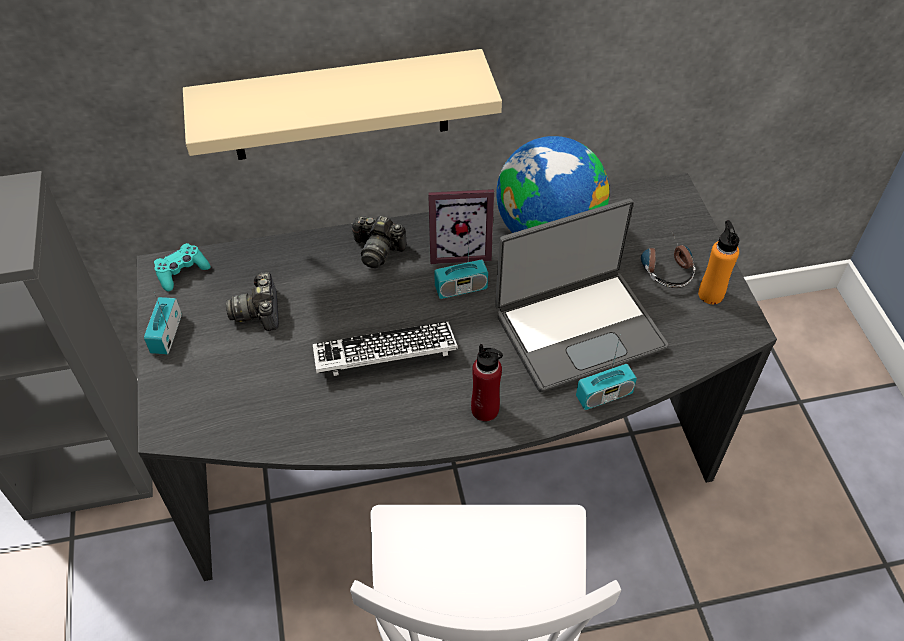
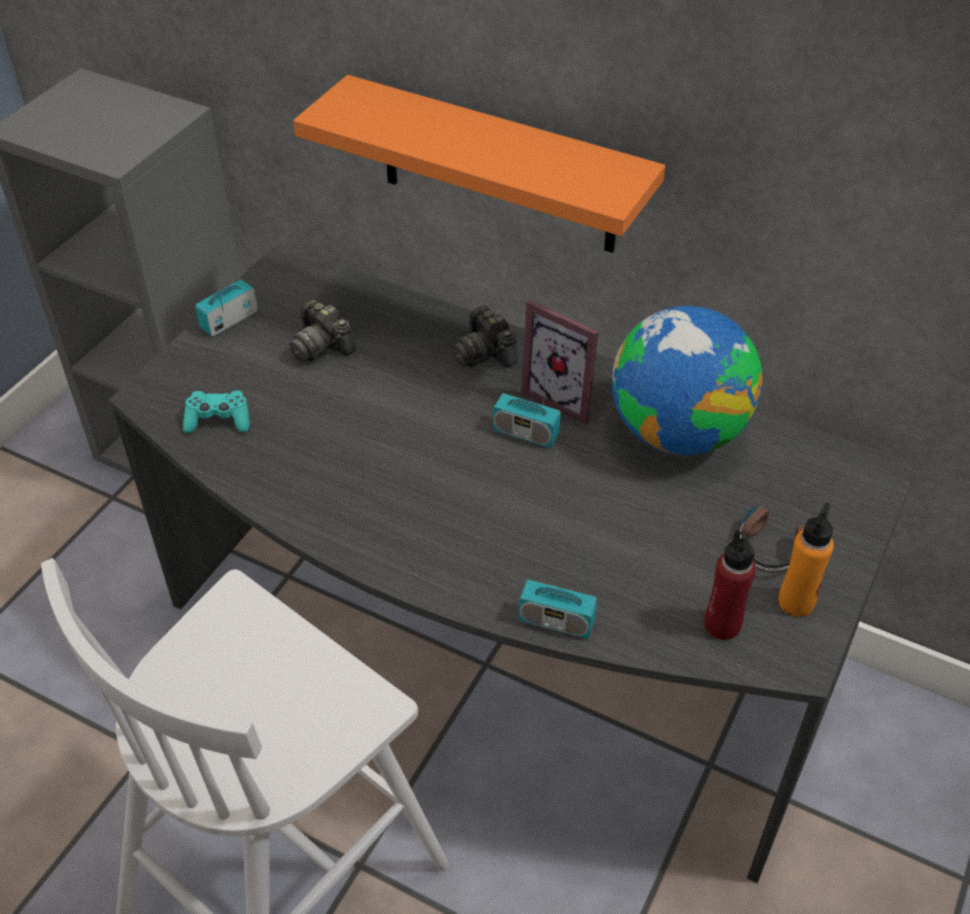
camera: 40 degrees right, 5 degrees down
turquoise game controller [154,243,211,292] -> turquoise game controller moved to [183,391,250,433]
beige shelf [183,49,502,160] -> orange shelf [293,75,665,253]
camera [226,272,279,331] -> camera turned 75 degrees counterclockwise [289,299,356,362]
keyboard [313,322,458,376] -> none
red bottle [471,344,503,421] -> red bottle moved to [704,529,756,640]
laptop [495,199,668,392] -> none

